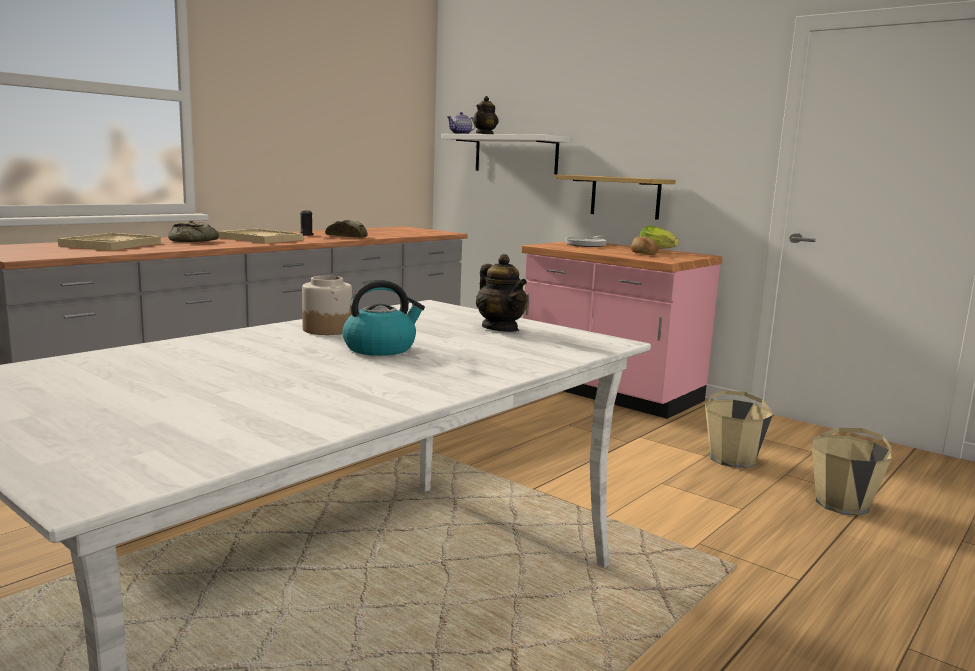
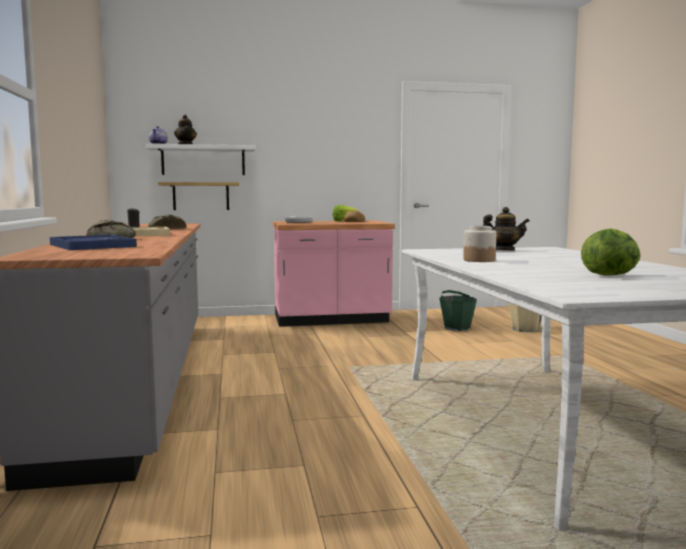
camera: 50 degrees left, 5 degrees down
beige tray [58,233,161,250] -> blue tray [50,235,137,250]
kettle [342,280,425,356] -> none
shelf [556,175,676,220] -> shelf moved to [158,182,239,210]
beige bucket [705,390,773,468] -> green bucket [439,290,477,331]
none -> lettuce [581,229,641,276]

